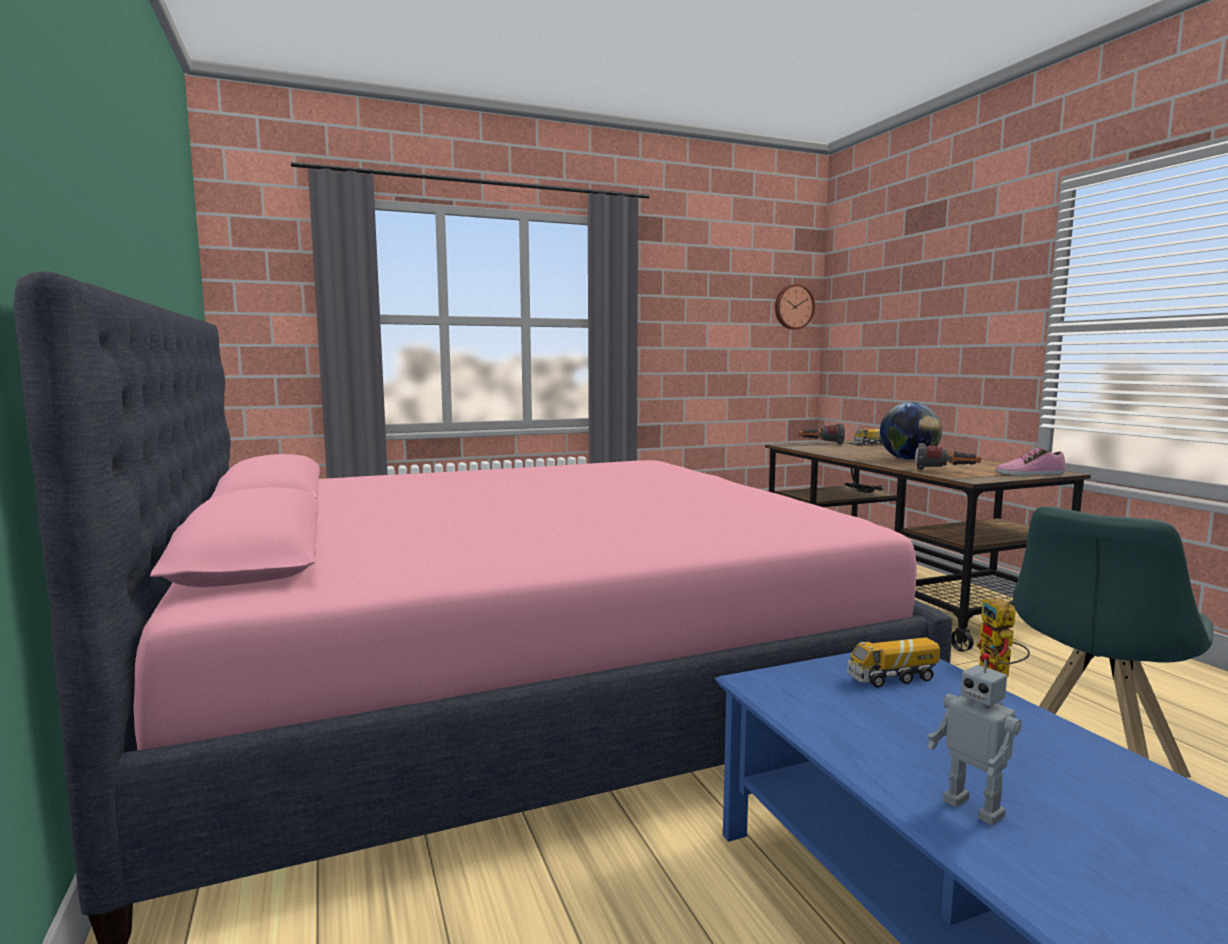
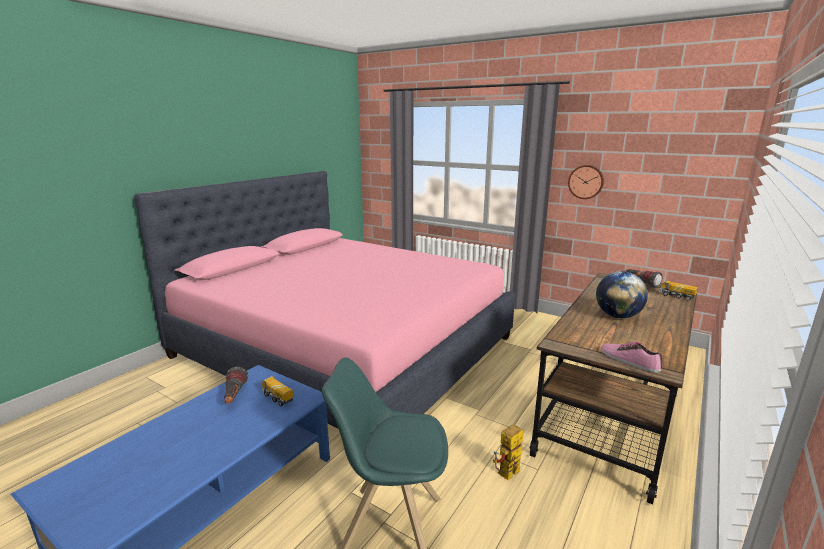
camera: 55 degrees right, 10 degrees up
wall clock [775,284,815,330] -> wall clock moved to [568,165,604,199]
flashlight [915,443,981,470] -> flashlight moved to [224,367,249,403]
toy robot [927,653,1022,826] -> none

